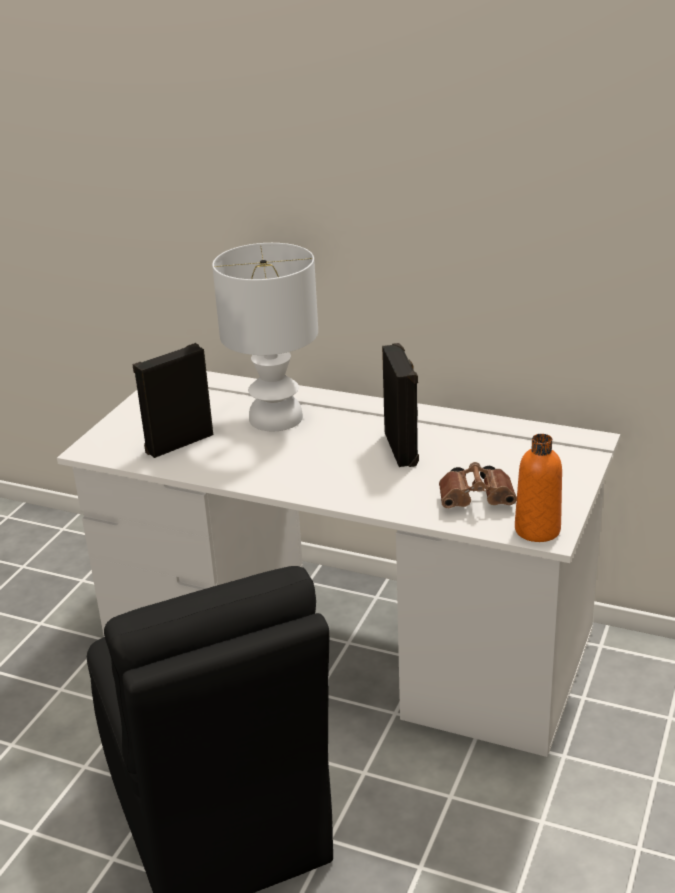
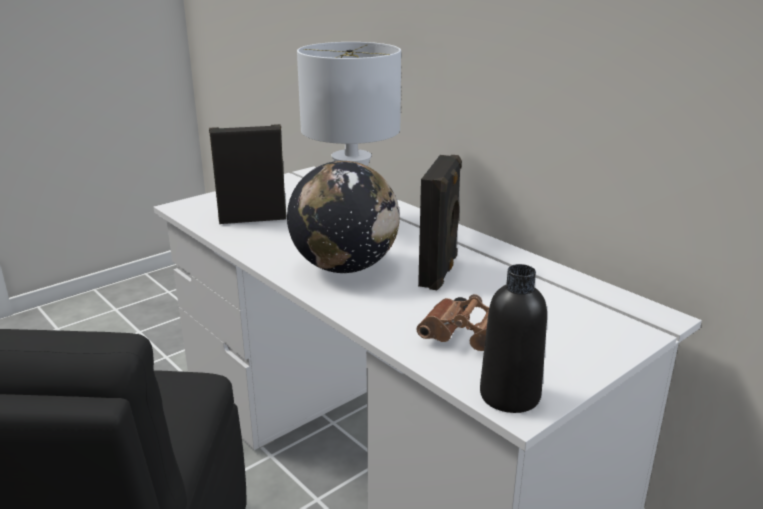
camera: 25 degrees right, 5 degrees down
orange bottle [515,434,562,542] -> black bottle [480,264,547,413]
none -> globe [287,161,400,273]

